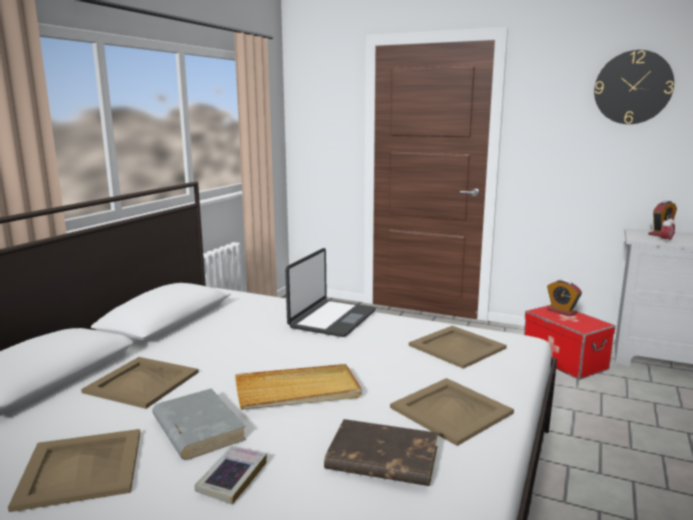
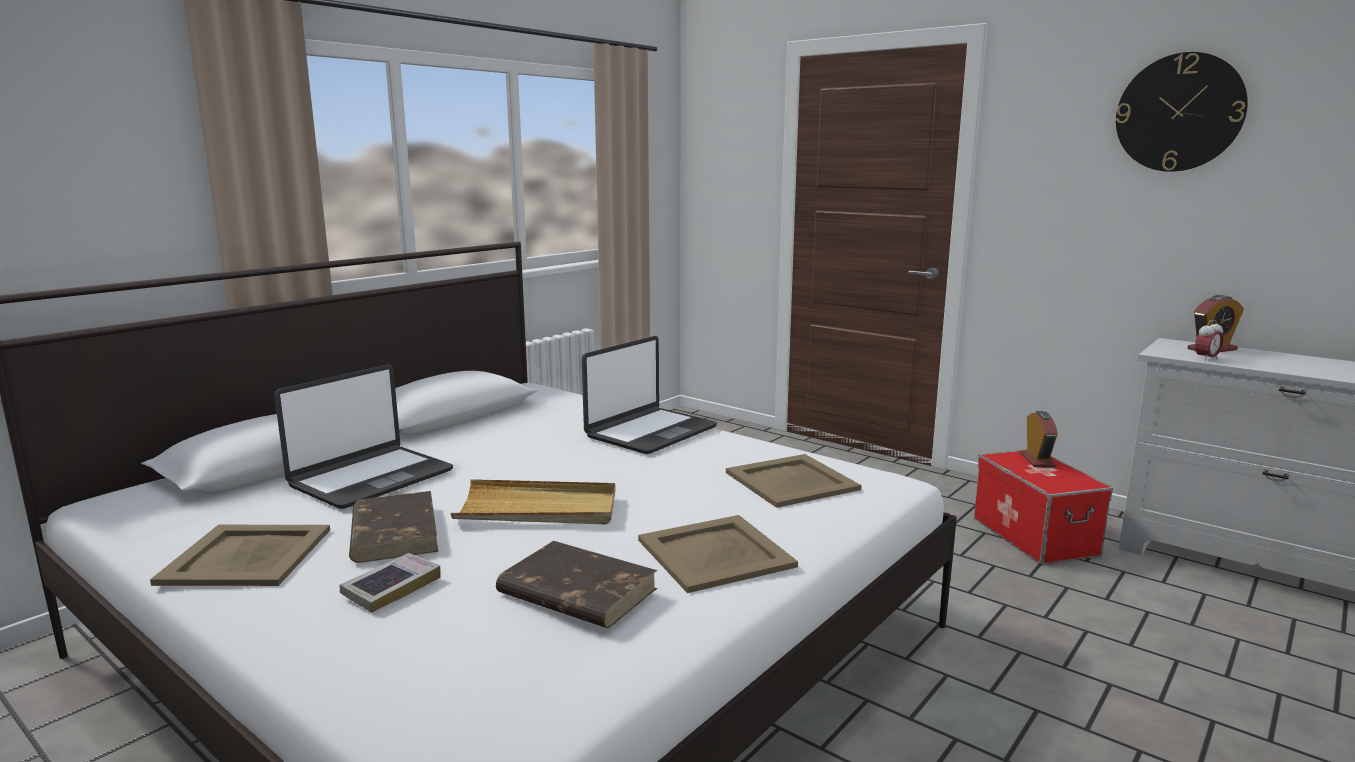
camera: 15 degrees right, 0 degrees up
beige tray [81,357,199,409] -> laptop [274,365,453,509]
grey book [152,389,247,460] -> brown book [349,491,438,563]
alarm clock [547,280,582,316] -> alarm clock turned 150 degrees counterclockwise [1020,411,1058,468]

